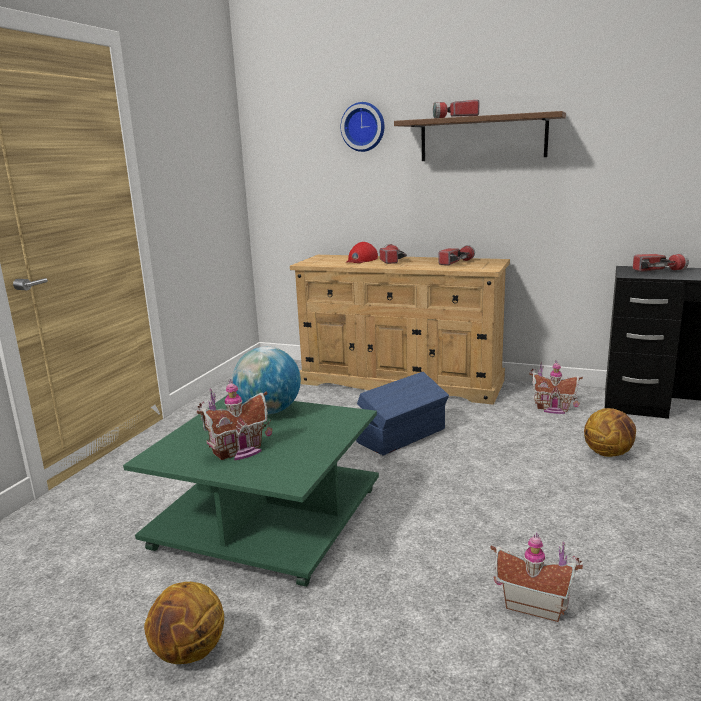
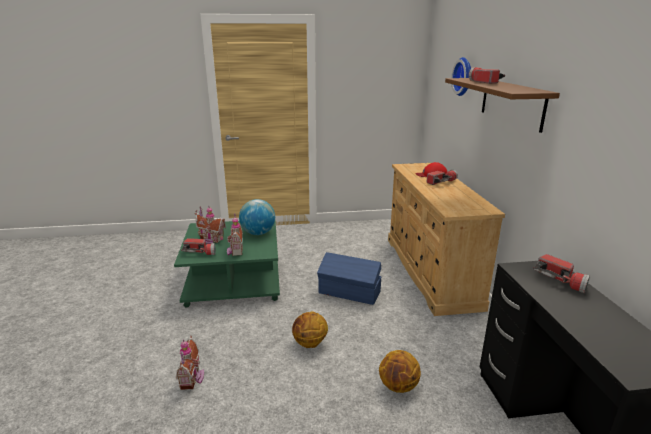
camera: 60 degrees right, 5 degrees up
basketball [144,582,224,664] -> basketball moved to [292,311,328,348]
flashlight [439,245,475,266] -> flashlight moved to [181,238,216,255]
toy house [529,360,583,414] -> toy house moved to [227,214,243,256]

